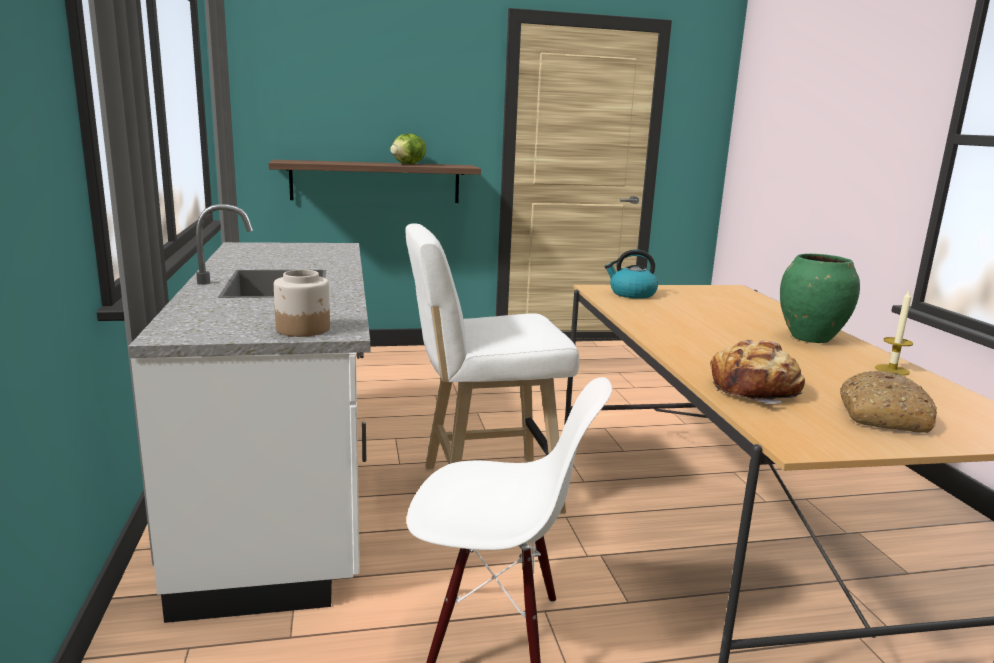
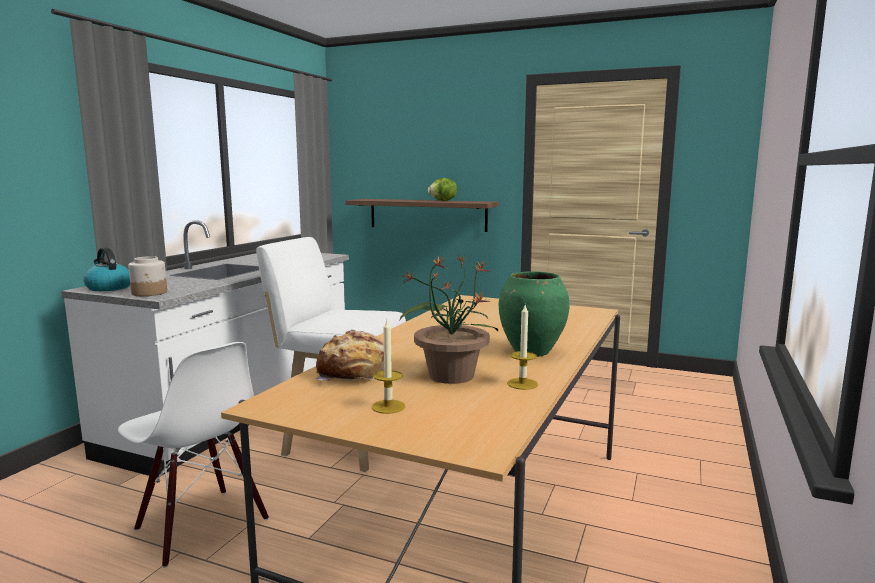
camera: 35 degrees right, 5 degrees down
kettle [605,250,658,299] -> kettle moved to [83,247,130,291]
bread [840,371,937,433] -> candle [372,320,405,414]
none -> potted plant [400,254,498,384]

